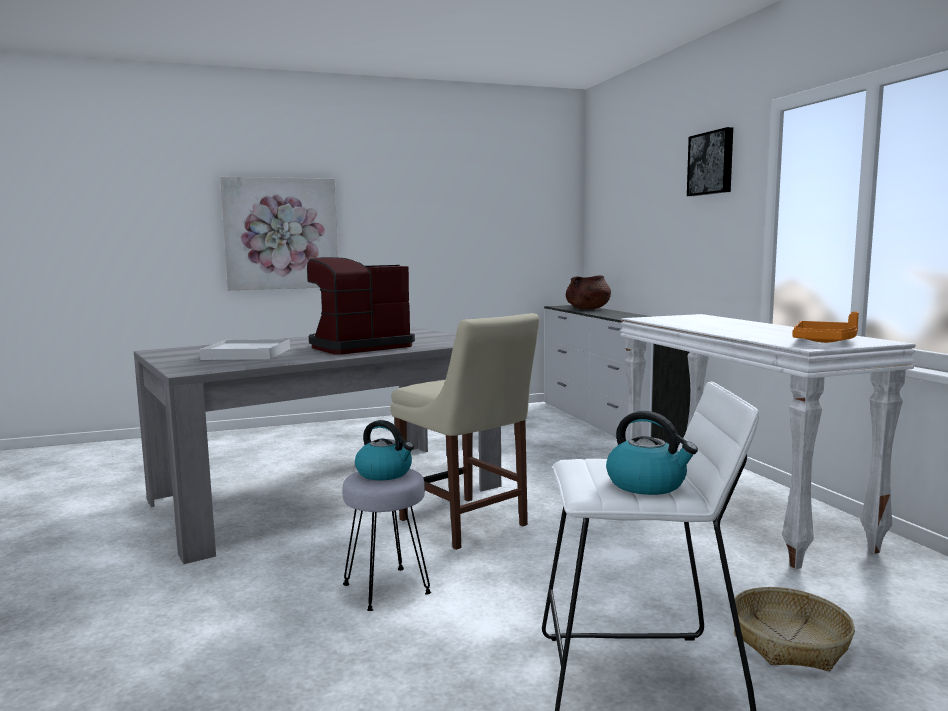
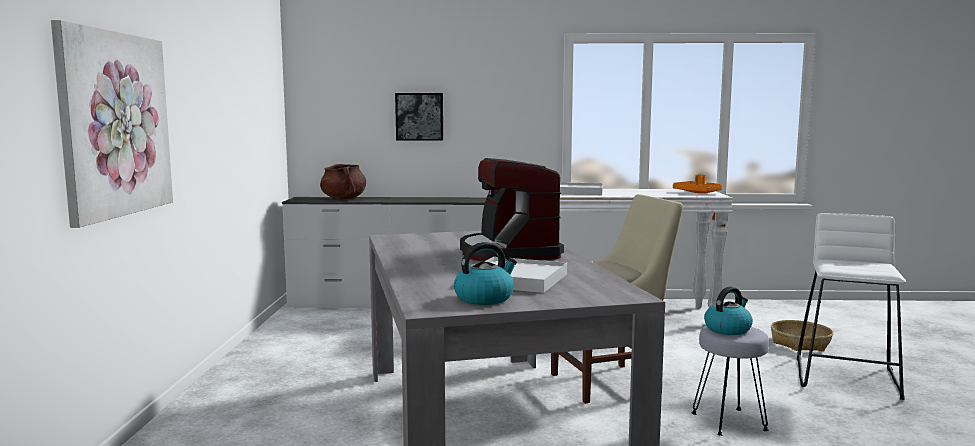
camera: 70 degrees left, 0 degrees up
kettle [606,411,698,495] -> kettle moved to [454,242,517,305]
picture [687,127,733,196] -> picture moved to [395,93,443,141]
none -> white tray [560,182,603,195]

